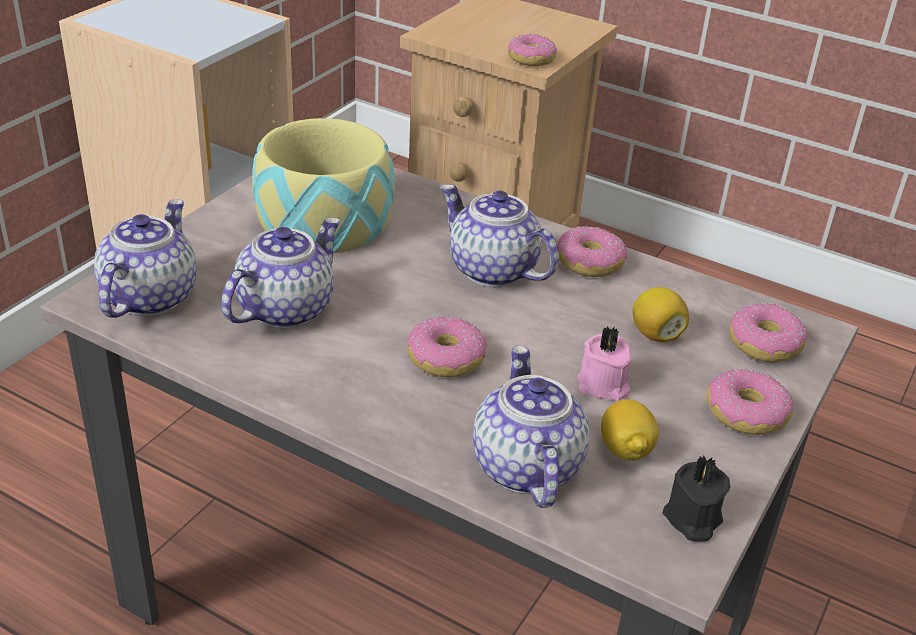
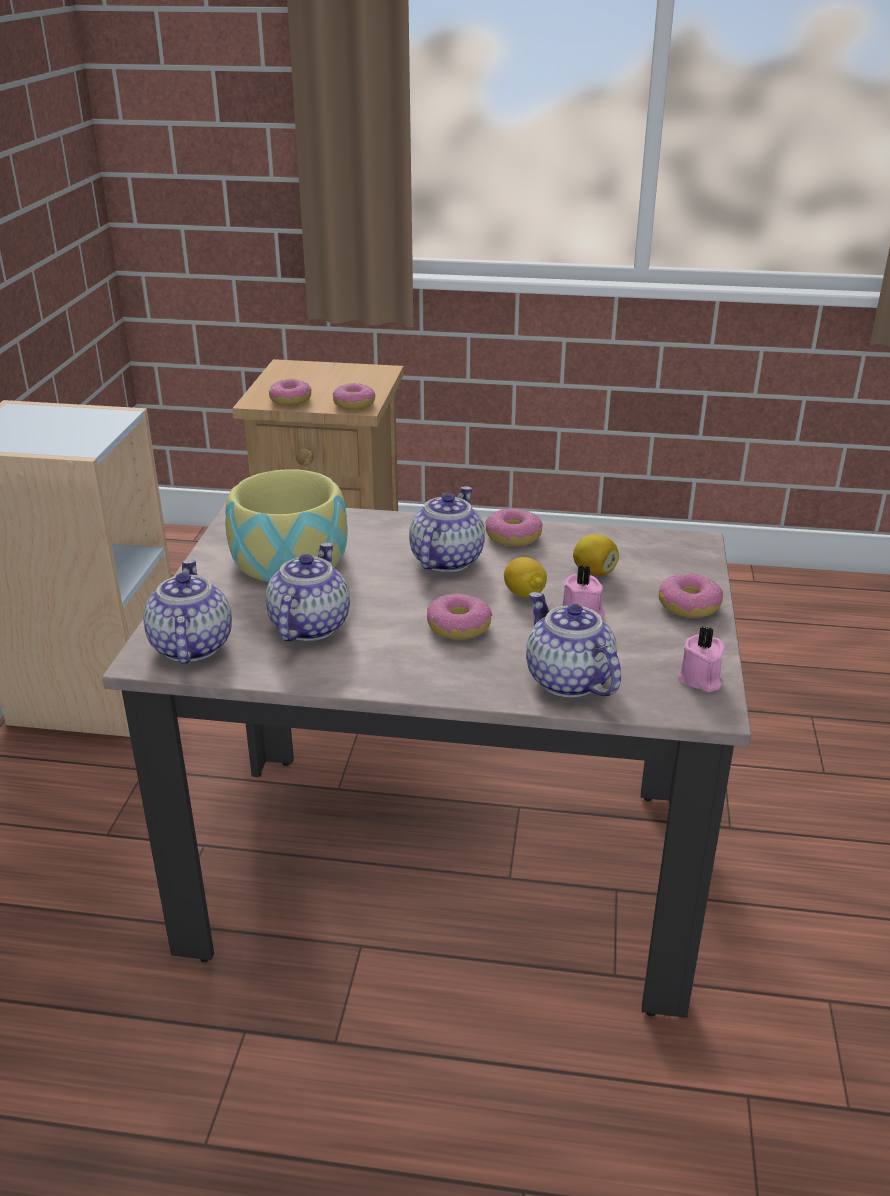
camera: 20 degrees left, 5 degrees down
teapot [441,184,559,287] -> teapot turned 90 degrees clockwise [409,486,485,572]
lemon [601,399,659,460] -> lemon moved to [504,557,547,597]
black candle [663,455,730,542] -> pink candle [678,627,725,692]
donut [729,303,807,362] -> donut moved to [269,379,311,406]

